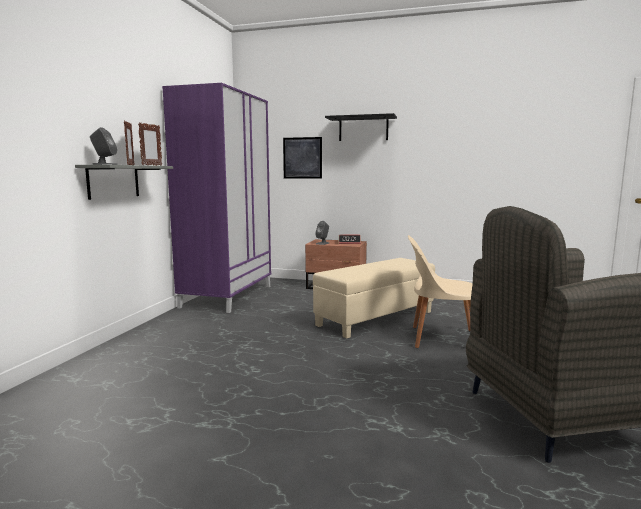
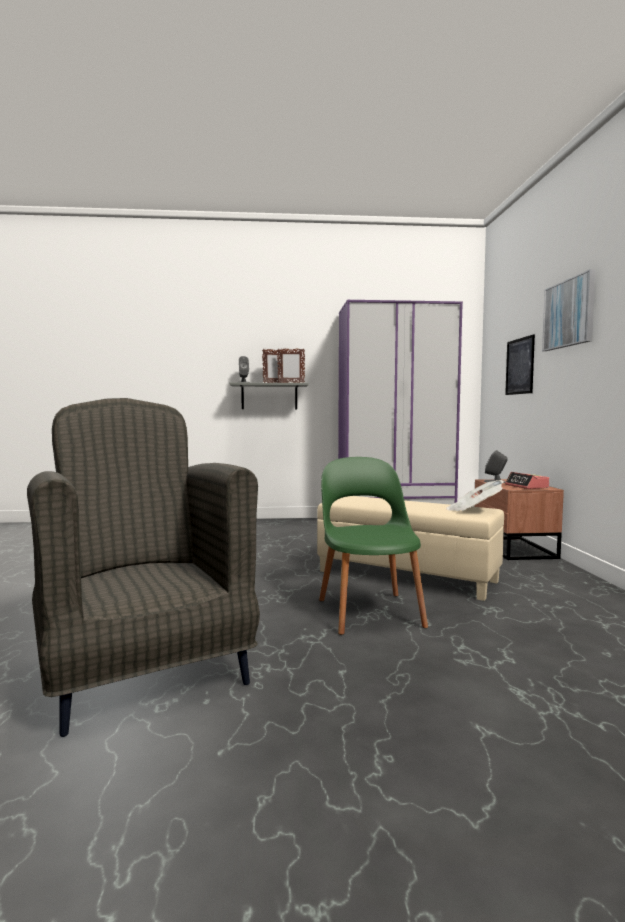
camera: 70 degrees right, 5 degrees down
black shelf [325,113,397,141] -> picture [542,269,596,351]
beige chair [408,235,473,348] -> green chair [319,457,428,635]
none -> newspaper [446,480,504,511]

